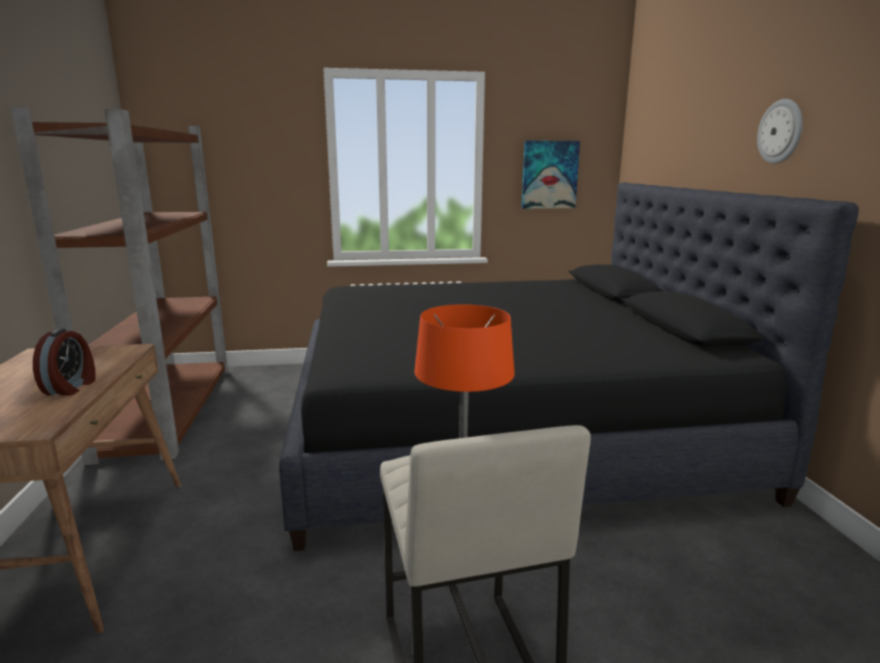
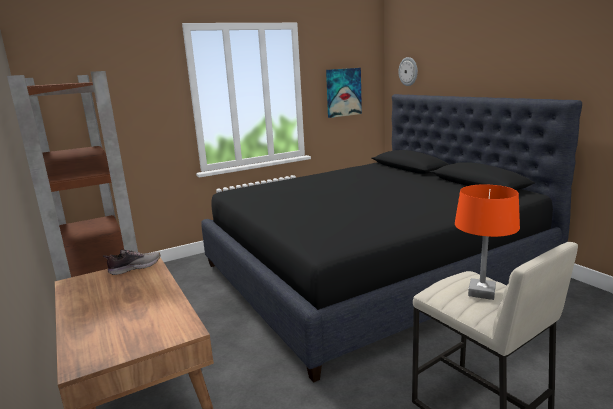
camera: 20 degrees left, 0 degrees up
alarm clock [33,329,96,395] -> none
wall clock [757,99,803,164] -> wall clock moved to [398,57,418,86]
none -> shoe [103,250,160,275]

